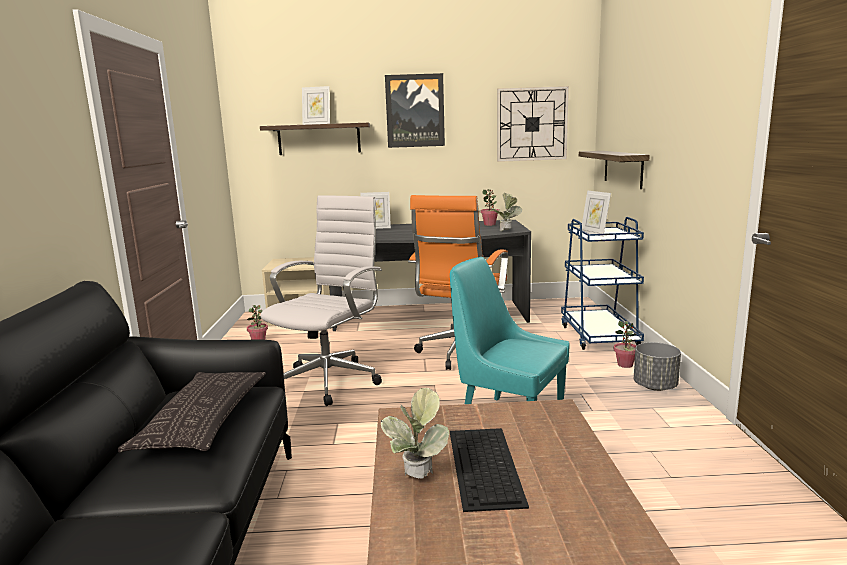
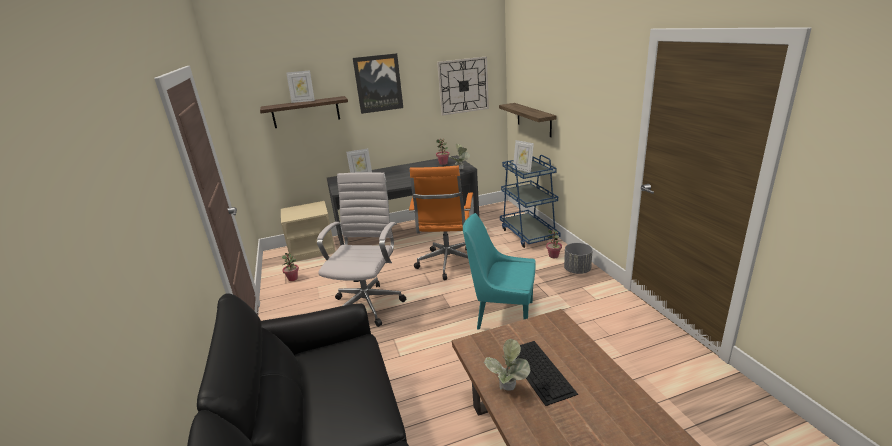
camera: 15 degrees left, 10 degrees up
pillow [118,372,266,453] -> none

